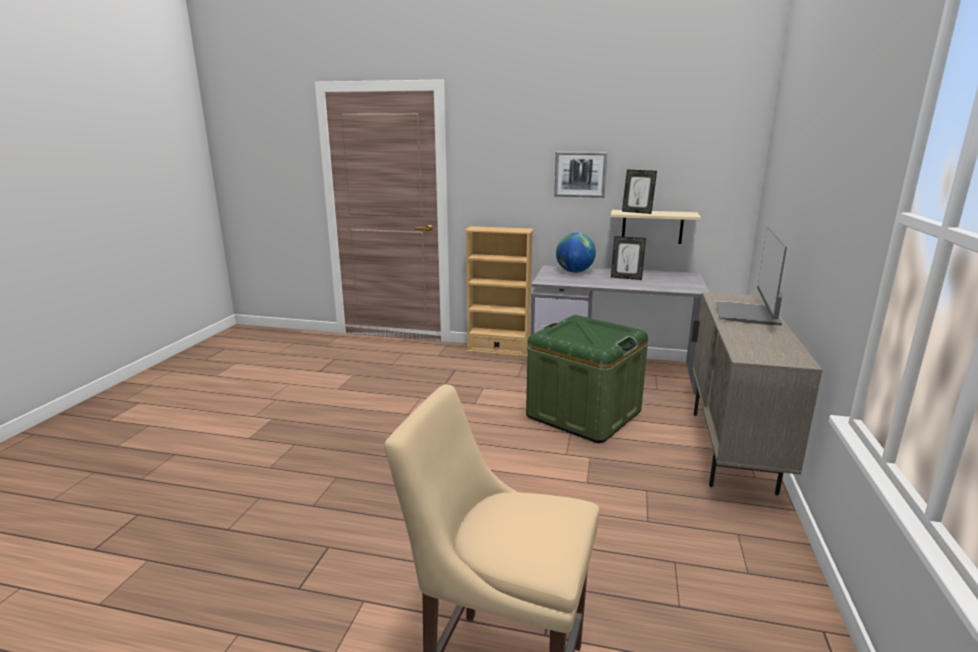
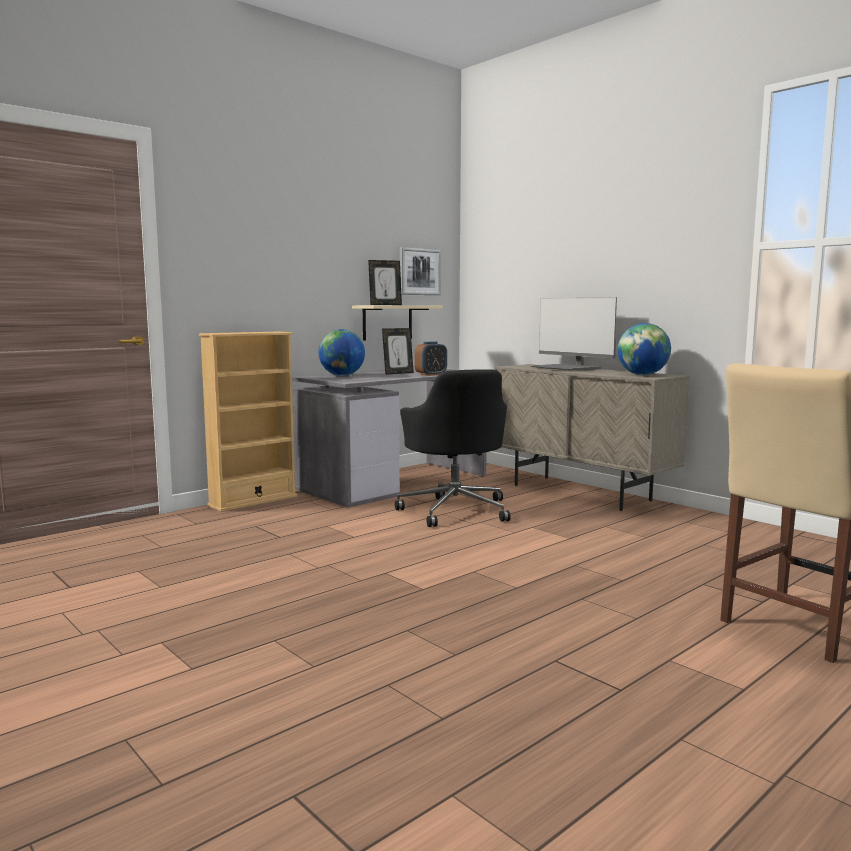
camera: 55 degrees left, 10 degrees down
green storage box [526,315,648,443] -> black office chair [395,369,511,527]
picture [554,151,608,198] -> picture moved to [400,247,441,295]
none -> alarm clock [414,342,447,376]
none -> globe [617,323,671,375]

